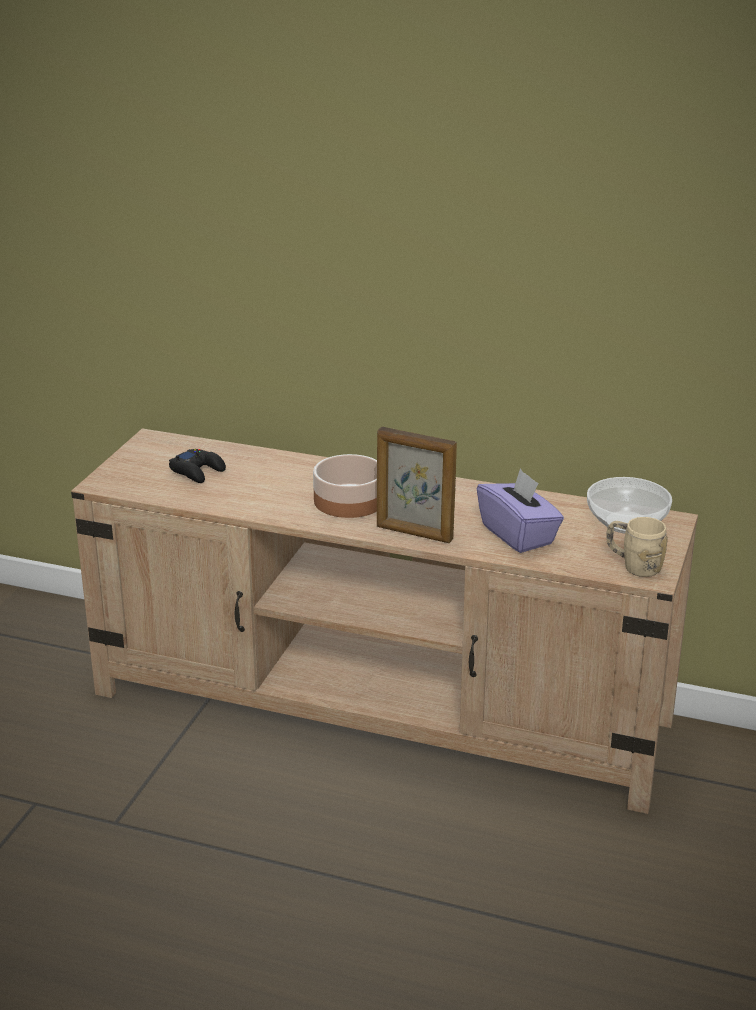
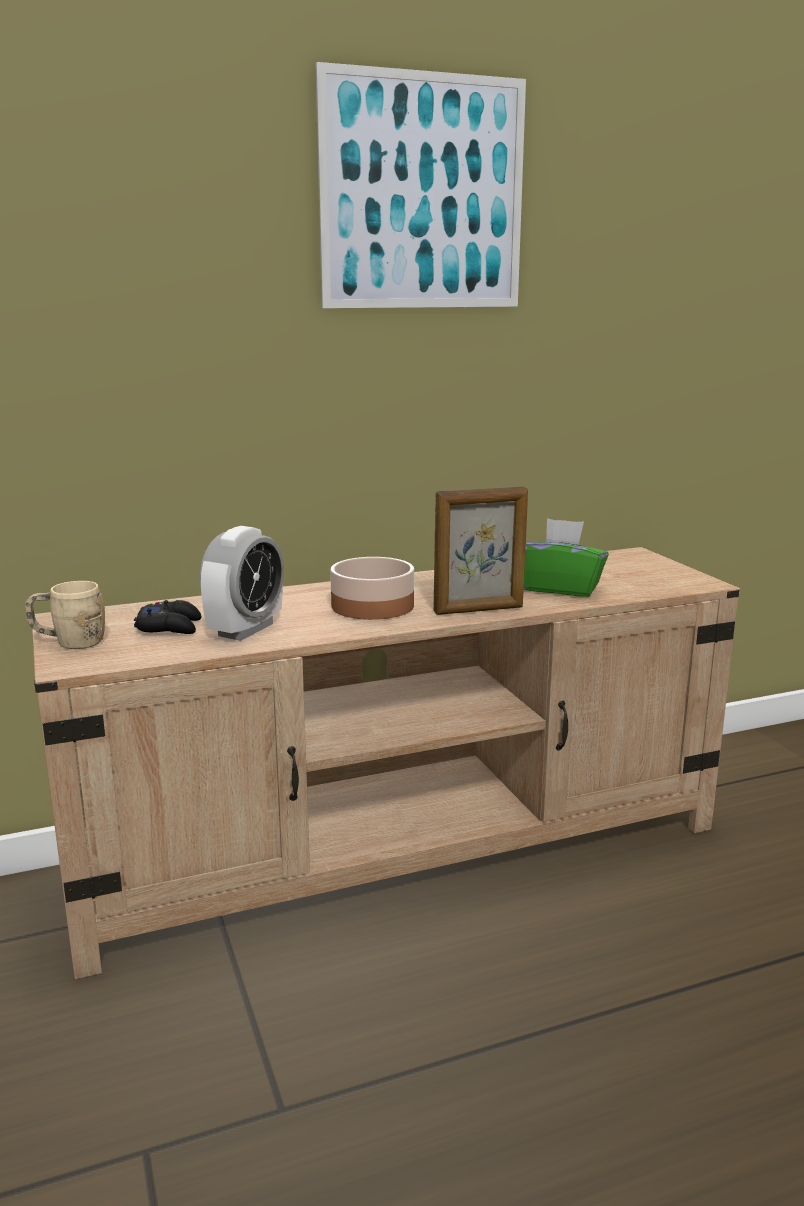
camera: 40 degrees left, 10 degrees down
purple tissue box [477,468,564,553] -> green tissue box [524,518,609,597]
bowl [587,477,672,533] -> none
beige mug [606,517,668,577] -> beige mug moved to [25,581,105,649]
none -> alarm clock [200,526,284,641]
none -> picture [316,62,526,308]

